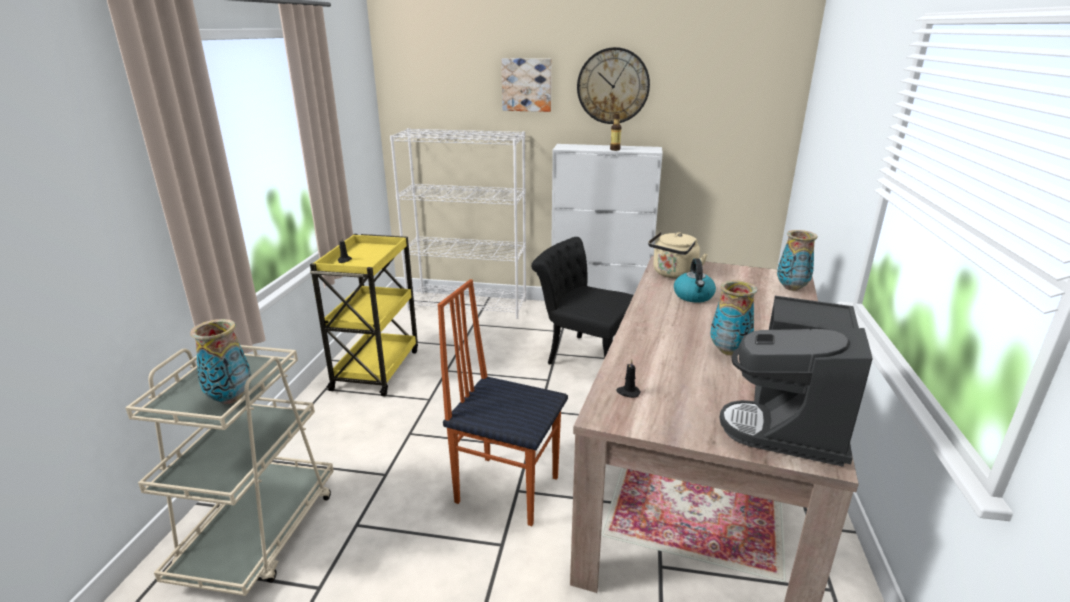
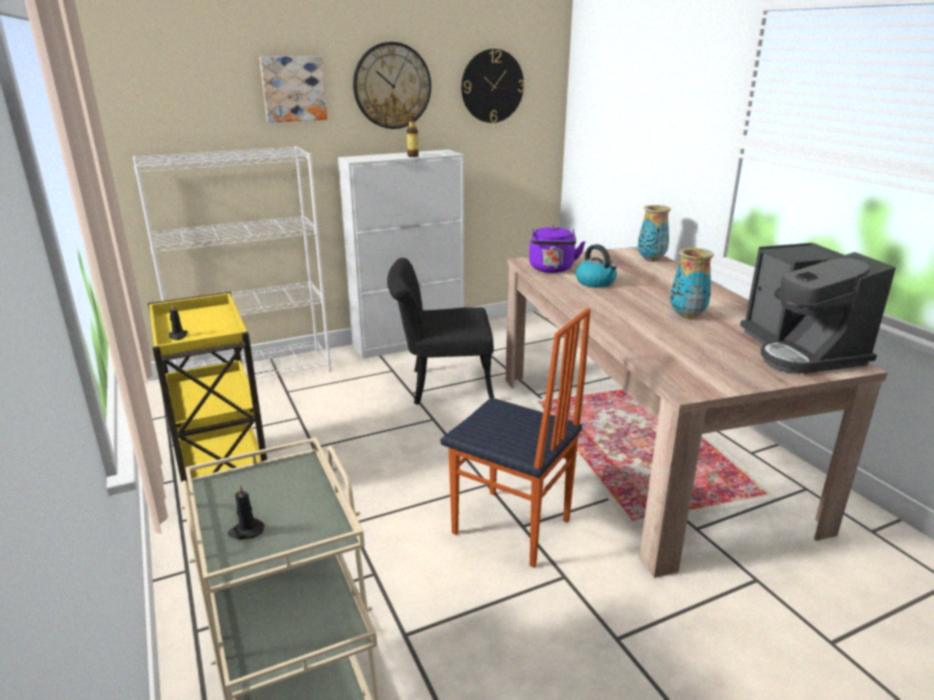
camera: 35 degrees left, 0 degrees up
vase [190,319,251,404] -> none
chair [438,279,568,526] -> chair turned 135 degrees counterclockwise [441,308,591,568]
black candle [616,359,641,398] -> black candle moved to [228,484,264,540]
beige kettle [648,232,708,279] -> purple kettle [529,225,585,273]
none -> wall clock [461,49,525,123]

